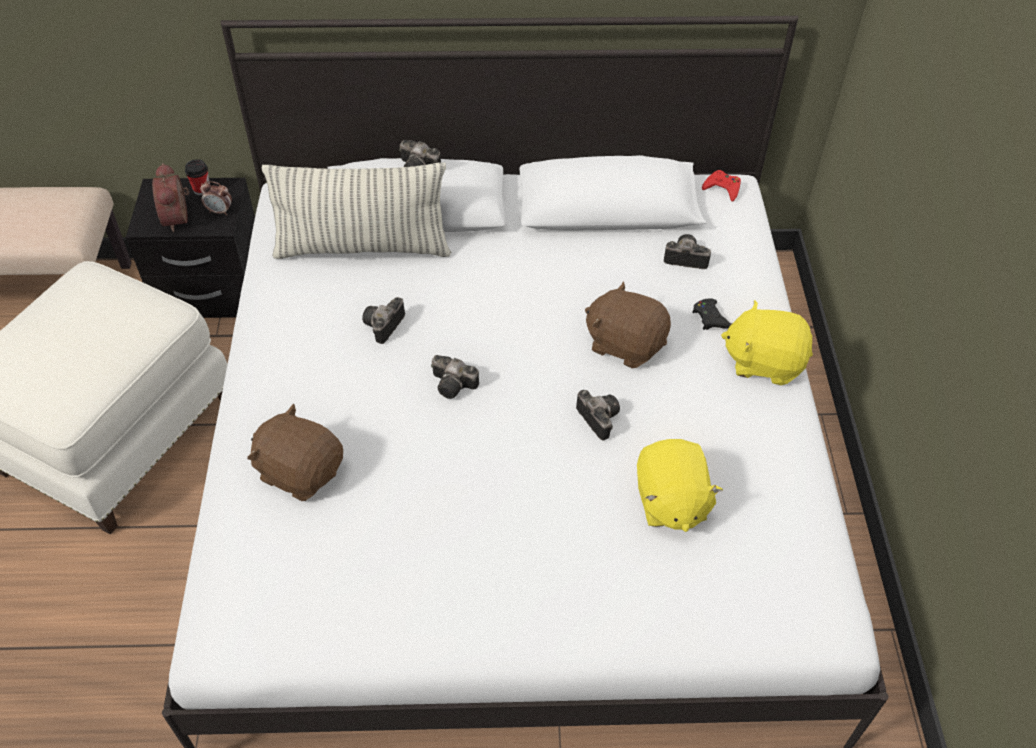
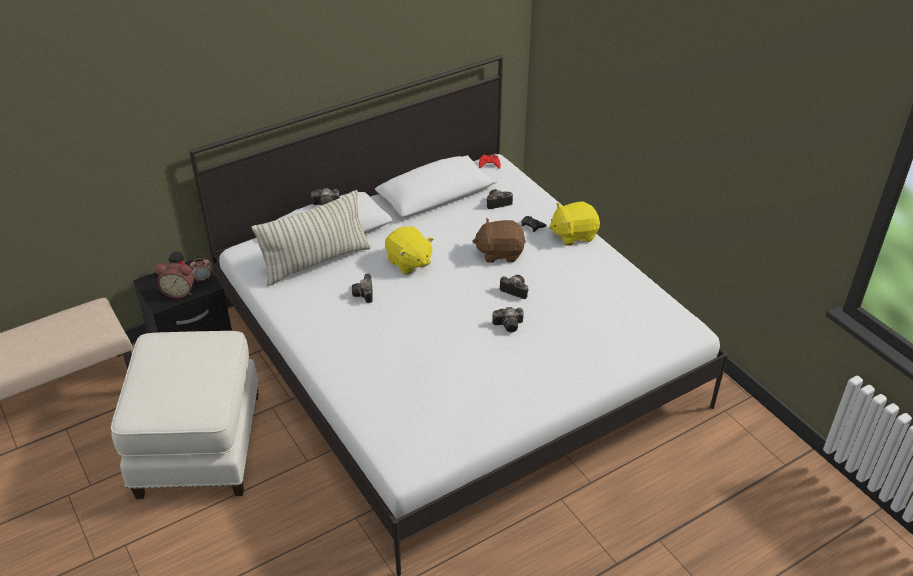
camera: 30 degrees left, 10 degrees down
alarm clock [152,163,189,232] -> alarm clock turned 45 degrees counterclockwise [155,263,194,298]
brown plush toy [247,404,343,501] -> none
camera [431,355,479,399] -> camera moved to [492,307,524,333]
yellow plush toy [637,439,723,532] -> yellow plush toy moved to [385,226,433,275]

